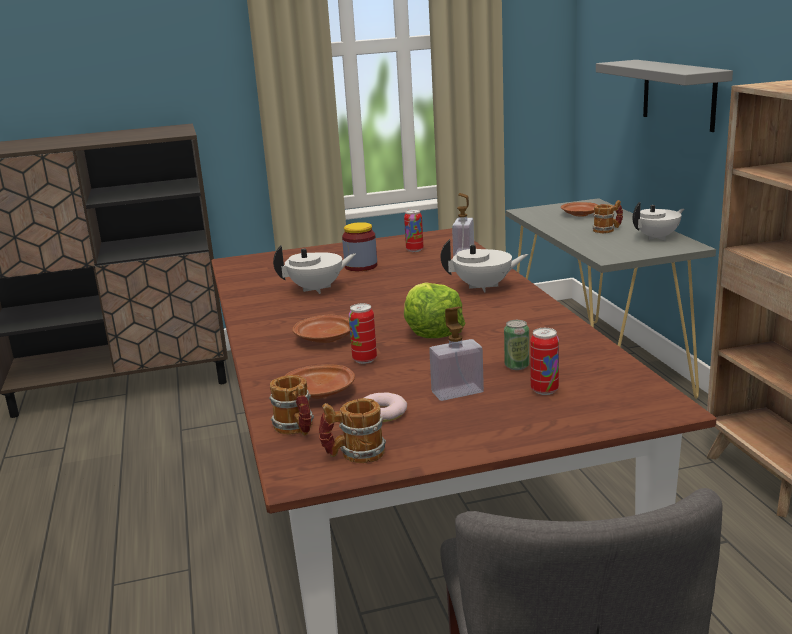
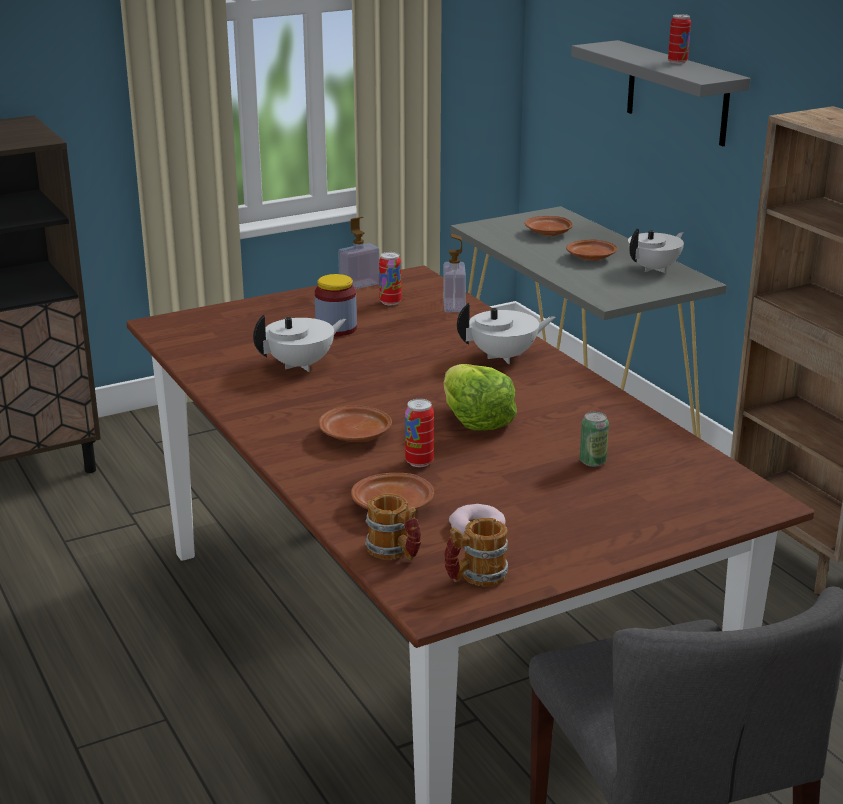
camera: 15 degrees left, 5 degrees up
soap dispenser [429,307,484,401] -> soap dispenser moved to [338,217,379,289]
can [530,328,559,395] -> can moved to [668,14,691,64]
mug [593,200,623,233] -> brown plate [566,239,618,261]

